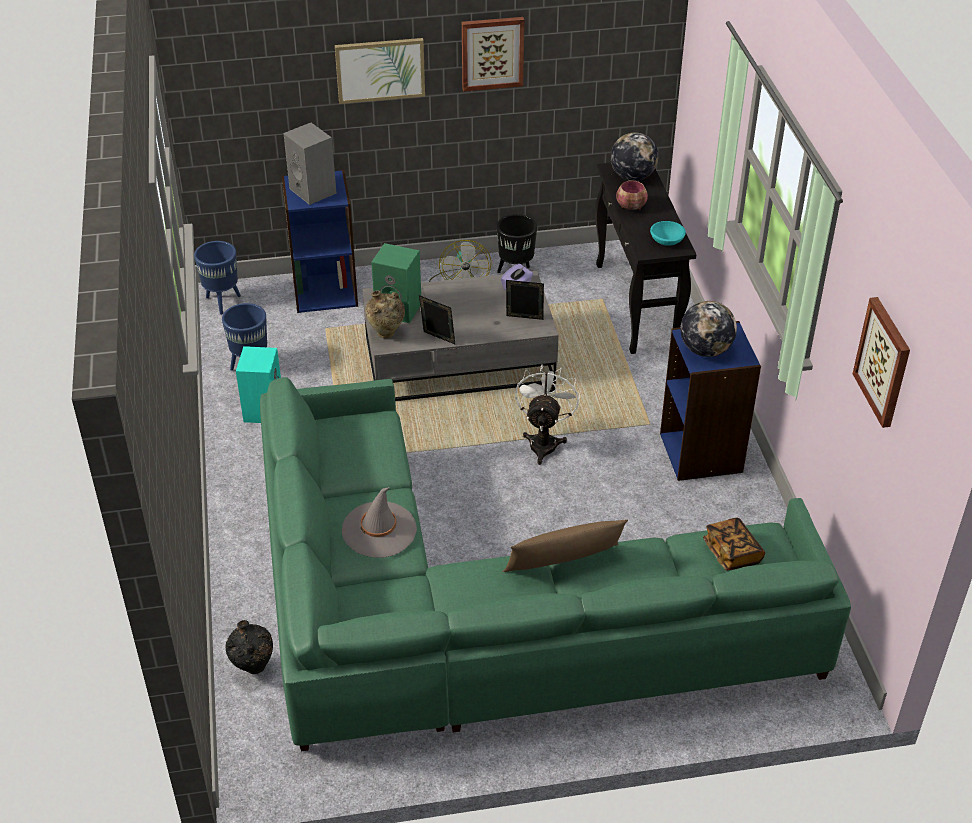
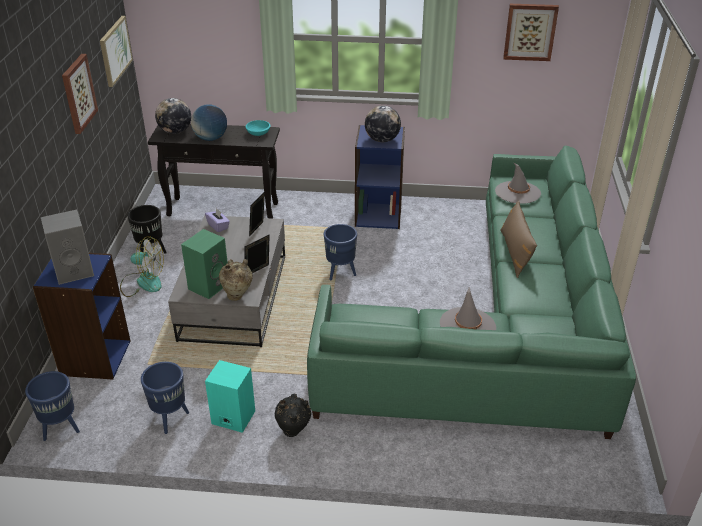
camera: 75 degrees left, 5 degrees down
black vase [226,620,273,674] -> black vase moved to [275,393,311,437]
picture [335,38,425,104] -> picture moved to [100,16,133,87]
white fan [515,364,580,465] -> blue planter [324,224,357,280]
bowl [616,180,648,210] -> globe [191,104,227,141]
book [703,518,765,571] -> grey hat [495,163,541,204]

